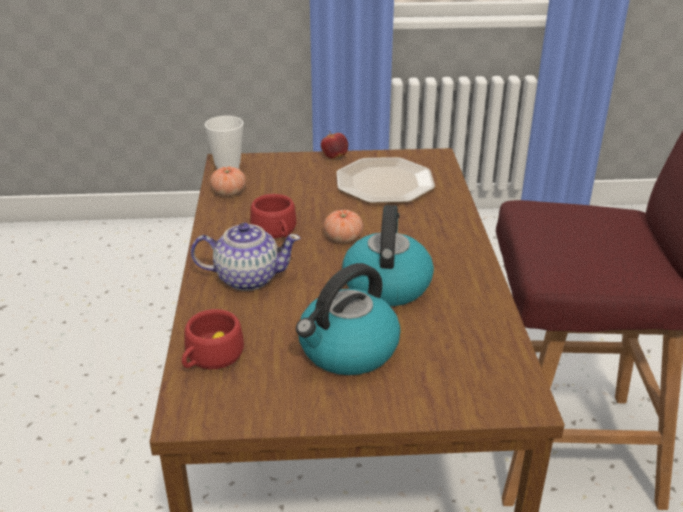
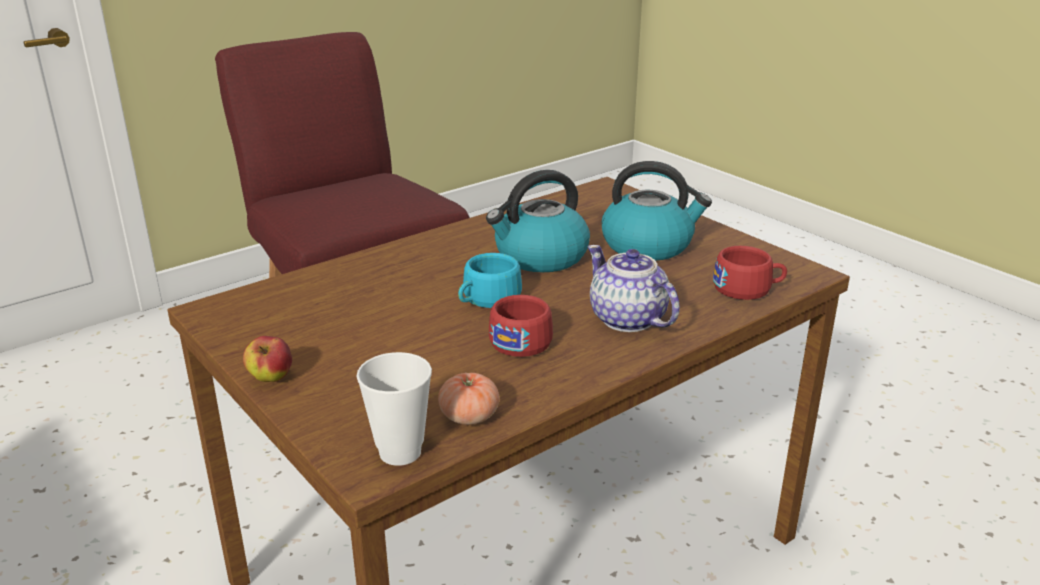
camera: 125 degrees left, 5 degrees down
tomato [324,210,363,242] -> turquoise cup [458,253,522,308]
plate [337,157,435,203] -> none

